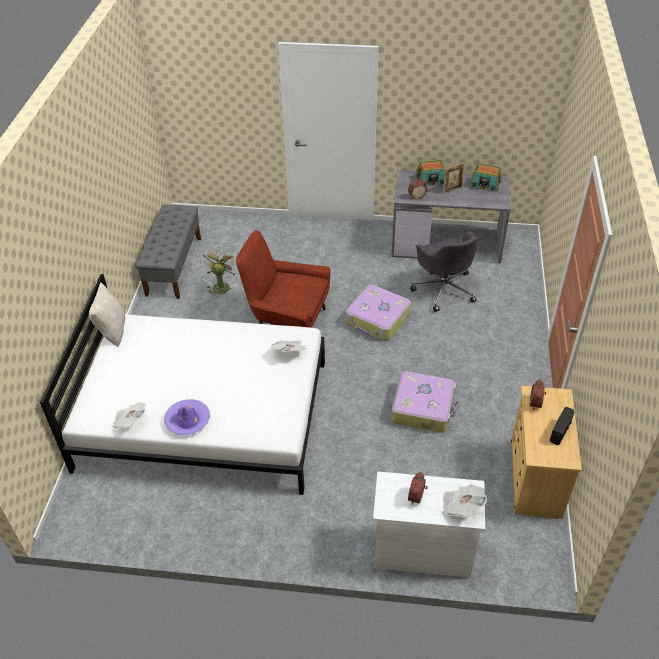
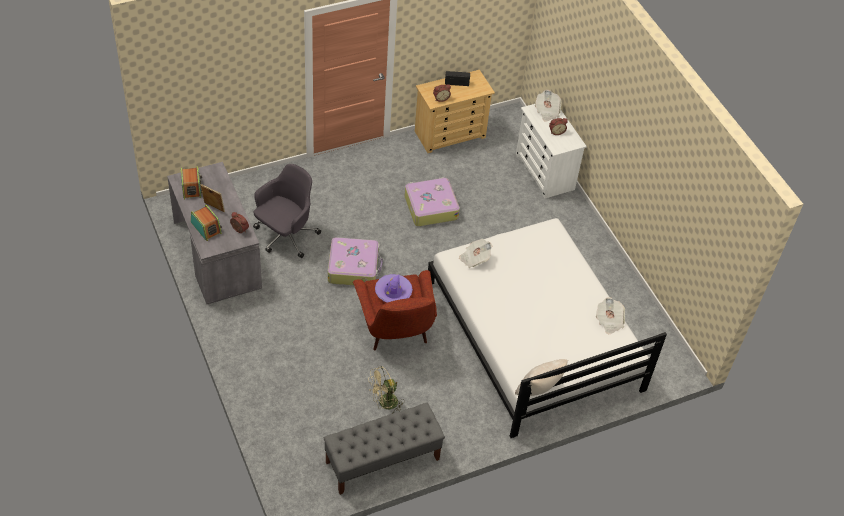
camera: 125 degrees left, 5 degrees up
purple hat [164,399,210,435] -> purple hat moved to [375,274,413,303]

